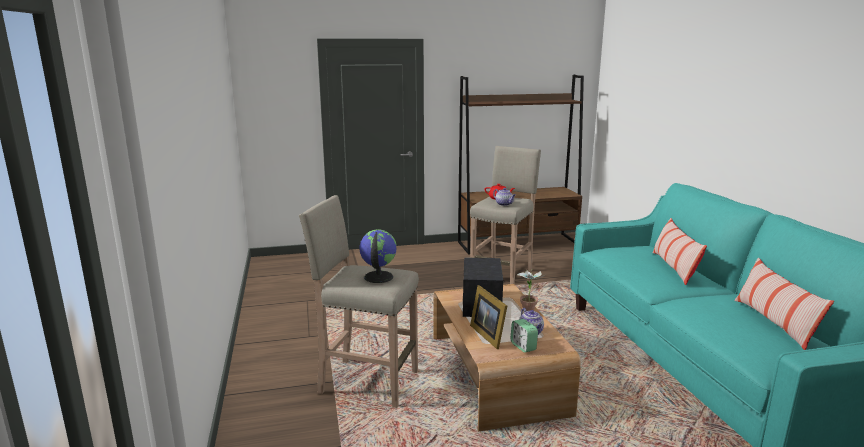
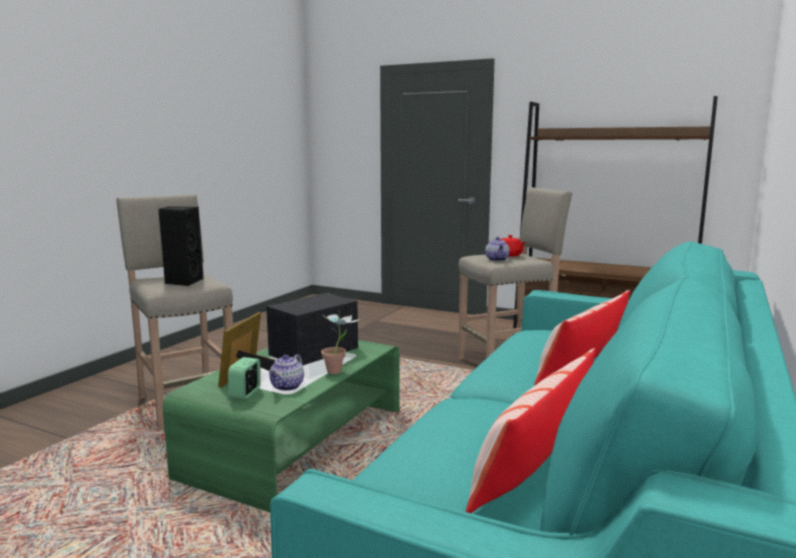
camera: 40 degrees right, 5 degrees down
globe [360,229,397,283] -> black speaker [158,207,204,286]
brown coffee table [433,284,581,431] -> green coffee table [163,340,399,512]

